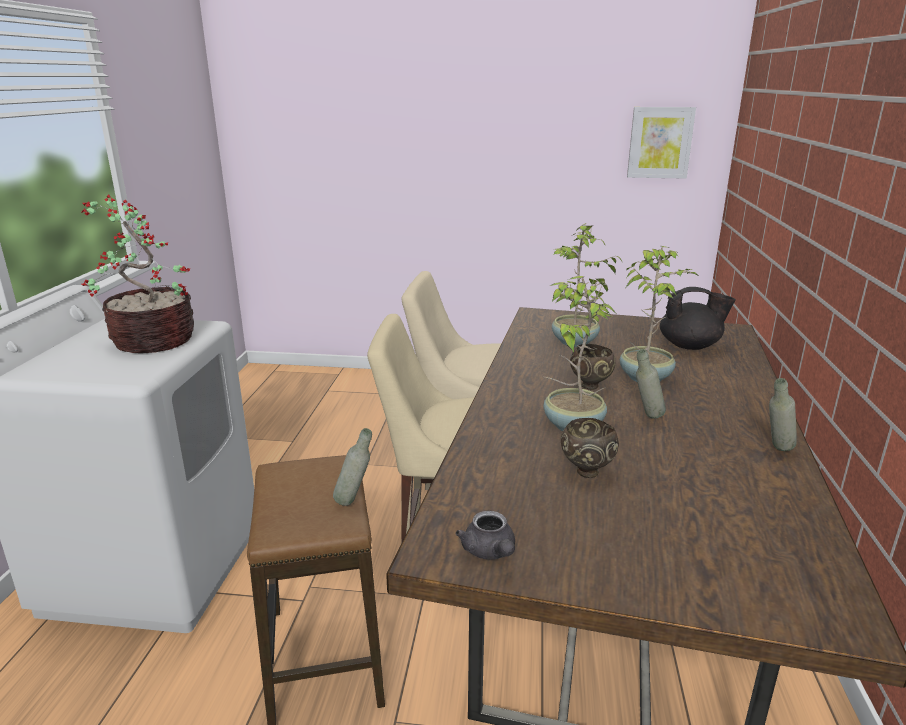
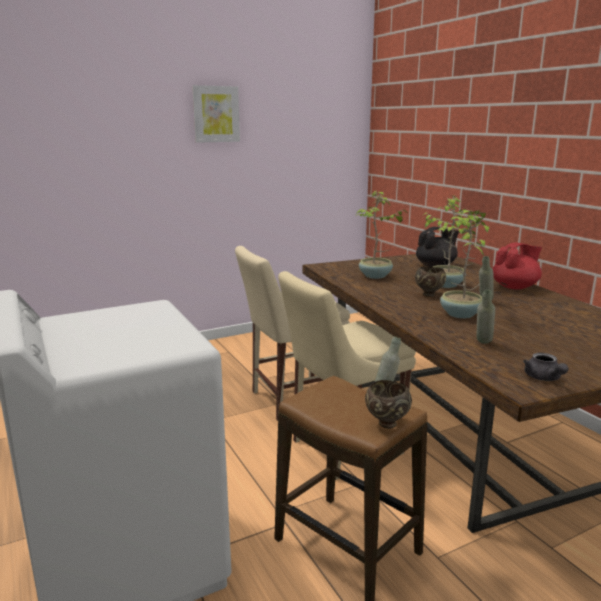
camera: 35 degrees left, 5 degrees down
potted plant [81,195,194,353] -> none
grey teapot [456,511,515,559] -> grey teapot turned 45 degrees clockwise [523,353,568,381]
brown bowl [561,418,619,478] -> brown bowl moved to [365,380,412,429]
picture [627,107,696,179] -> picture moved to [192,85,240,143]
grey bottle [769,378,797,451] -> grey bottle moved to [476,289,495,344]
none -> red teapot [493,243,542,290]

